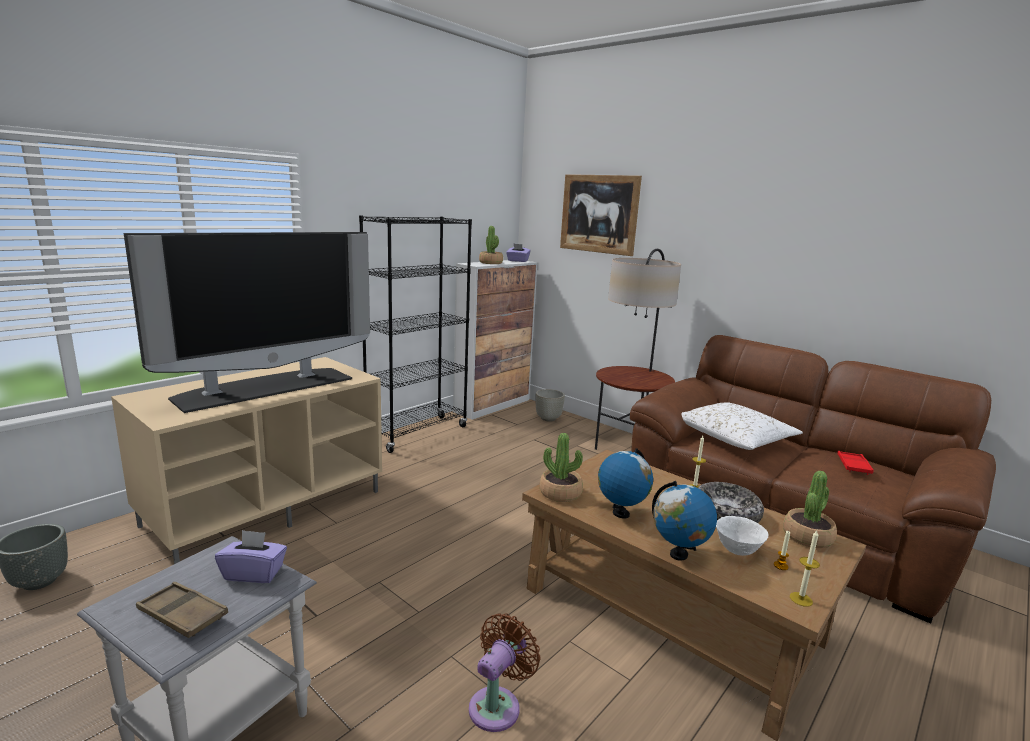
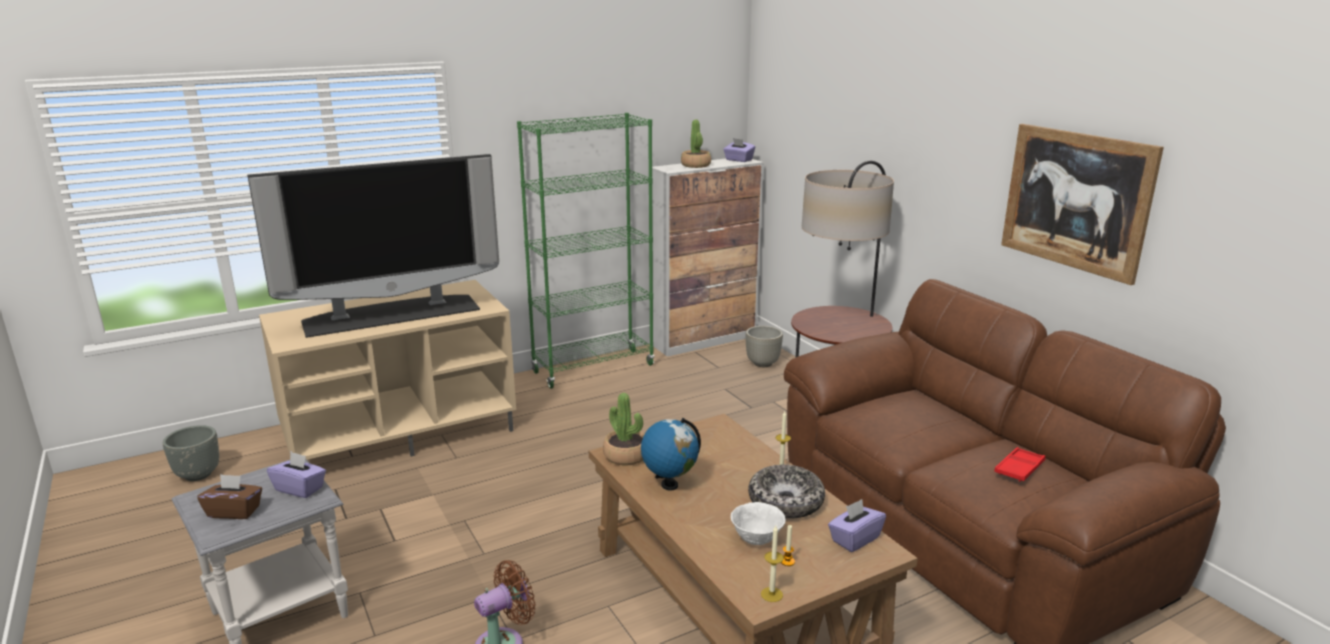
camera: 20 degrees right, 5 degrees up
brown tray [136,582,228,638] -> brown tissue box [197,474,262,519]
black bookcase [359,215,472,453] -> green bookcase [517,113,655,389]
picture [560,174,642,256] -> picture moved to [1001,124,1164,285]
globe [652,481,717,561] -> none
white pillow [681,402,803,450] -> none
potted plant [783,471,837,548] -> purple tissue box [828,499,886,552]

